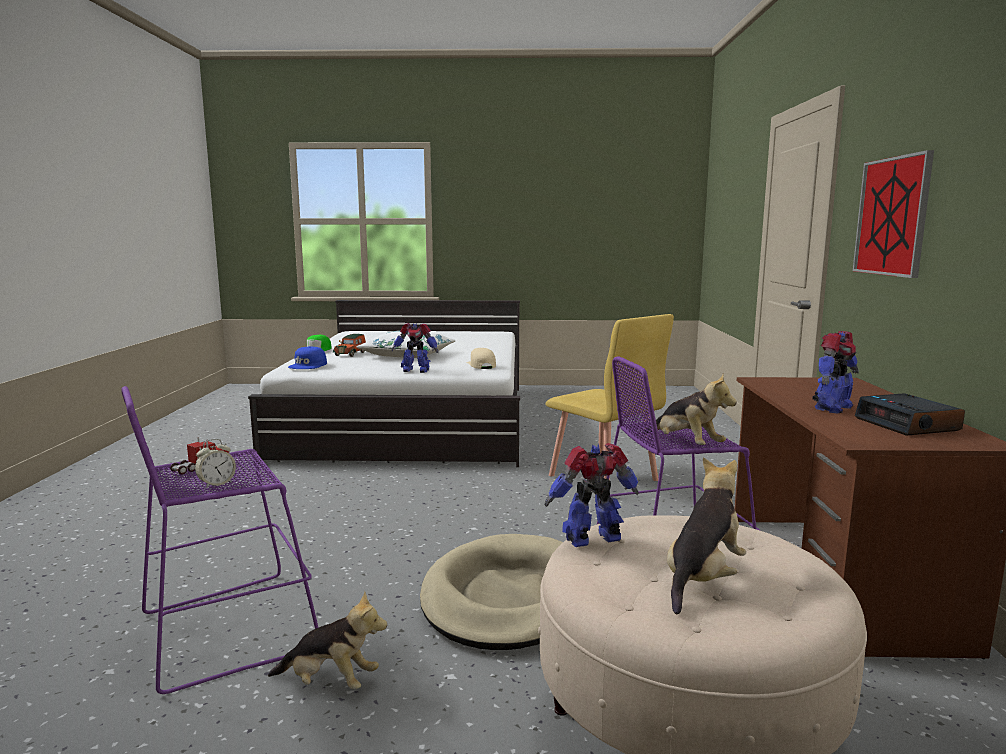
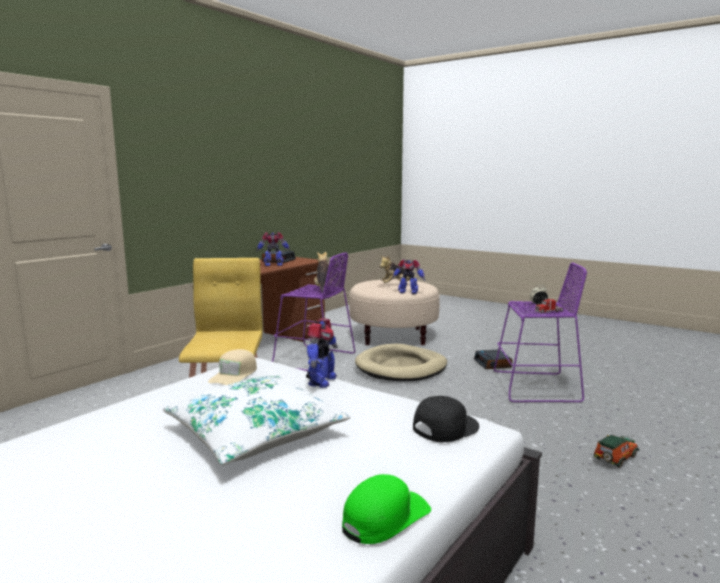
camera: 145 degrees left, 0 degrees up
plush toy [268,591,387,690] -> alarm clock [474,350,513,369]
blue cap [288,346,327,369] -> black cap [413,396,479,442]
toy car [333,334,366,357] -> toy car moved to [593,435,639,468]
toy robot [391,323,439,373] -> toy robot turned 60 degrees clockwise [306,318,338,388]
picture [853,150,934,278] -> none

